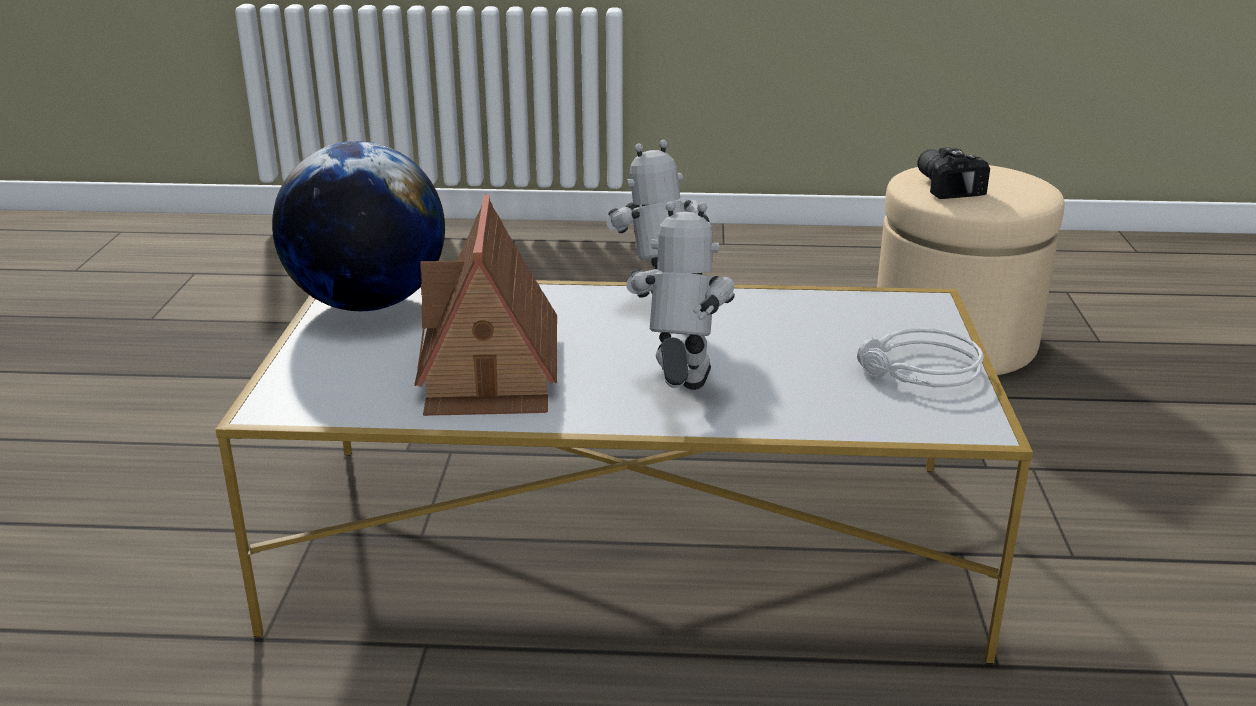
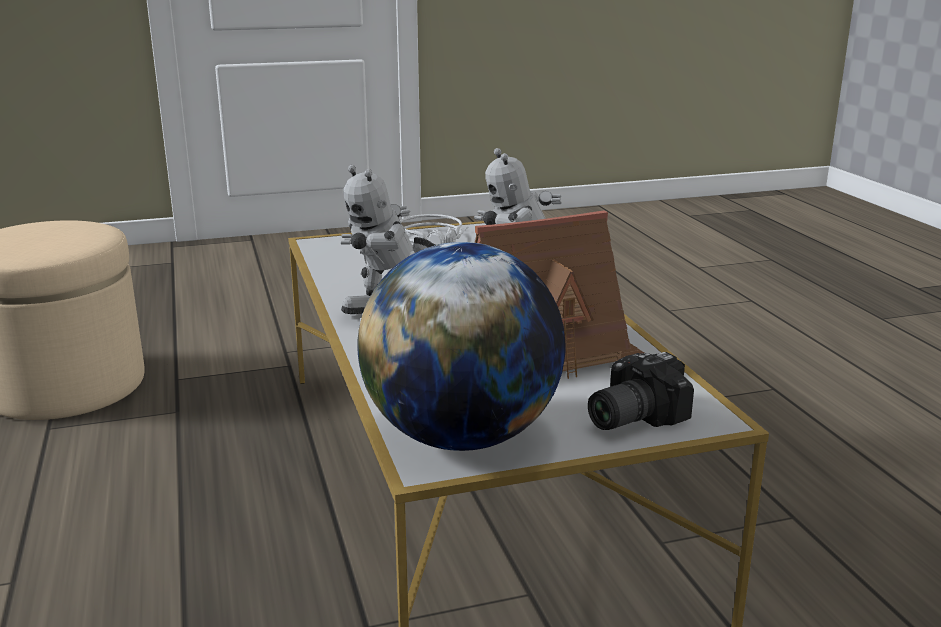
camera: 110 degrees left, 5 degrees down
camera [917,148,990,199] -> camera moved to [588,352,694,430]

